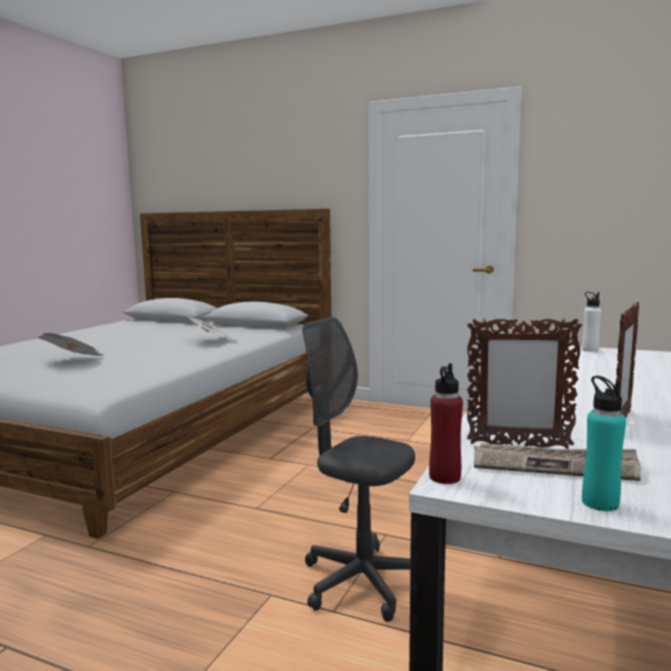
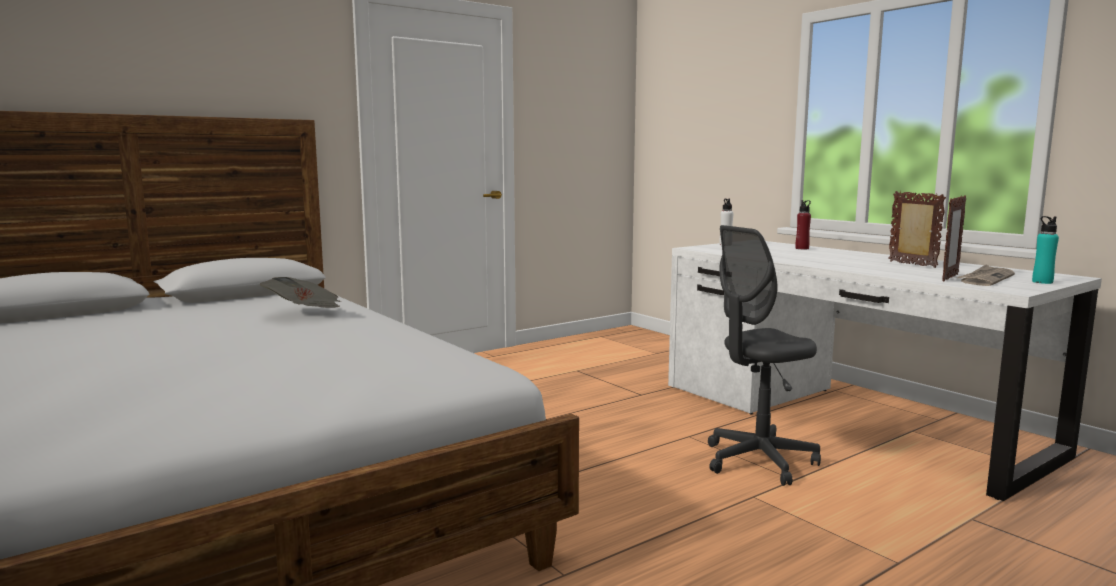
camera: 60 degrees left, 0 degrees up
newspaper [38,333,103,356] -> none
red bottle [429,363,463,484] -> red bottle moved to [795,200,811,249]

